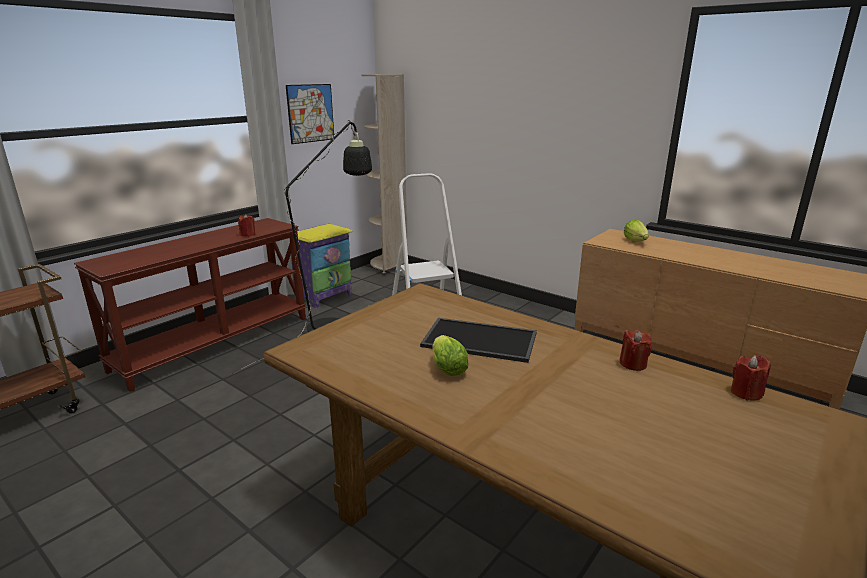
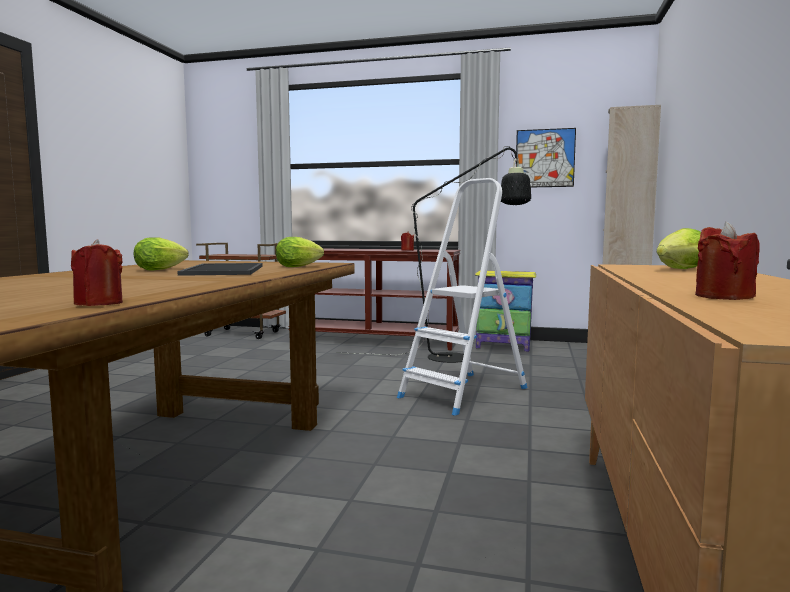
camera: 65 degrees right, 15 degrees down
red candle [620,330,652,371] -> red candle moved to [695,222,760,300]
none -> lettuce [276,237,324,267]

